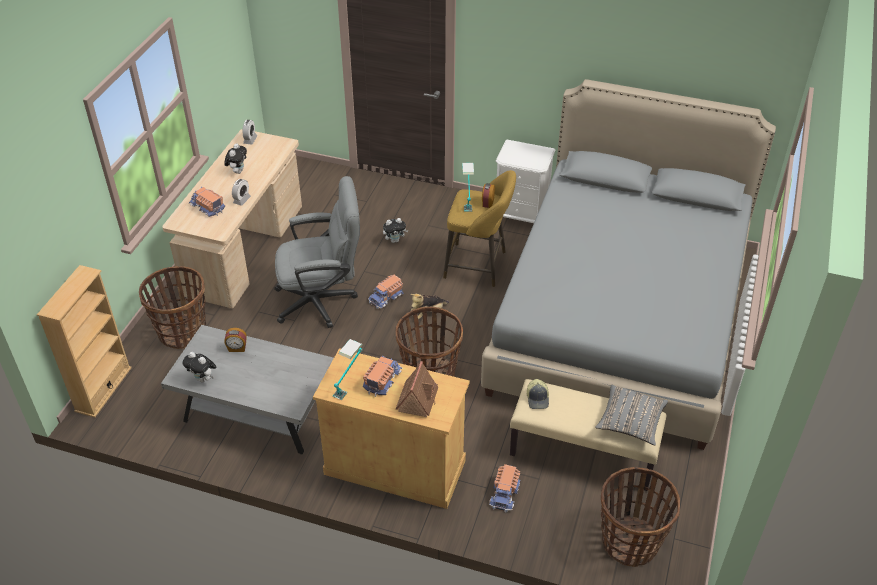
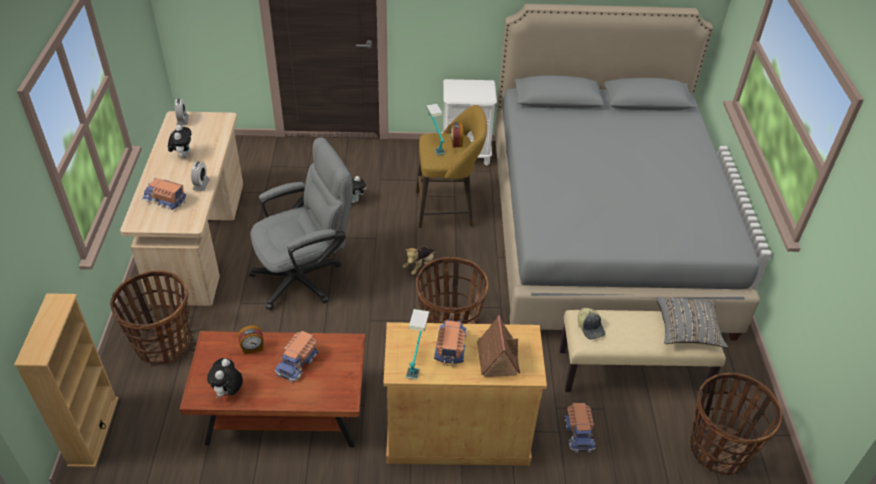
camera: 20 degrees left, 0 degrees up
grey coffee table [161,325,334,455] -> brown coffee table [179,331,365,448]
plush toy [182,352,217,382] -> plush toy turned 90 degrees clockwise [207,358,243,399]
toy truck [368,275,404,309] -> toy truck moved to [275,331,319,382]

